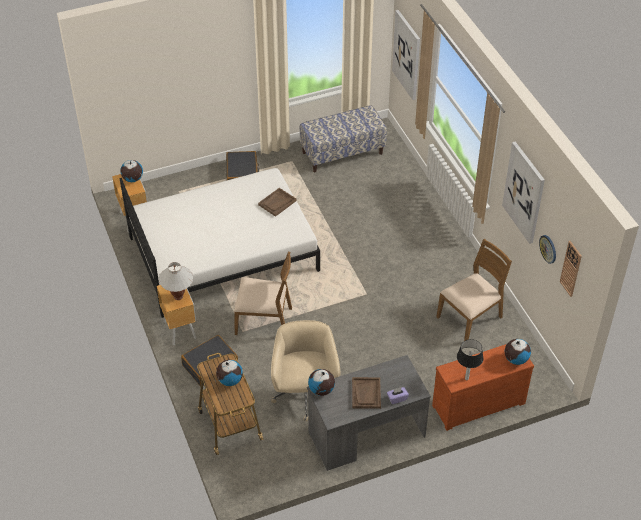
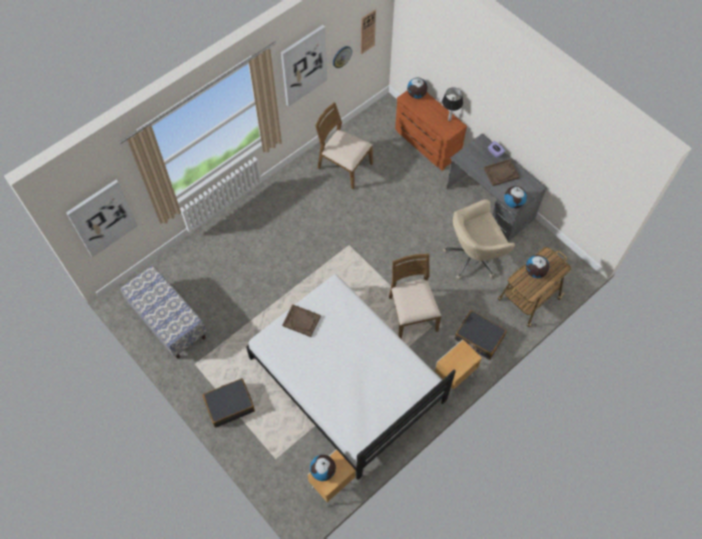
camera: 110 degrees left, 15 degrees up
white table lamp [159,262,193,300] -> none

